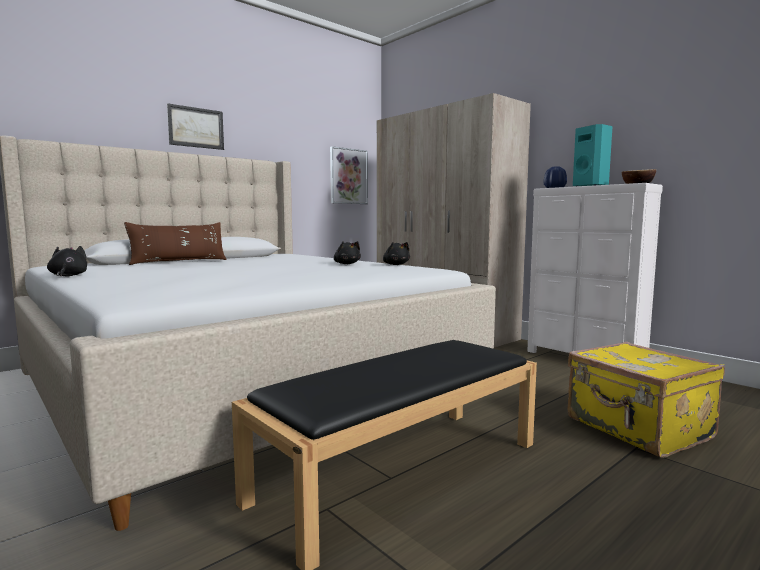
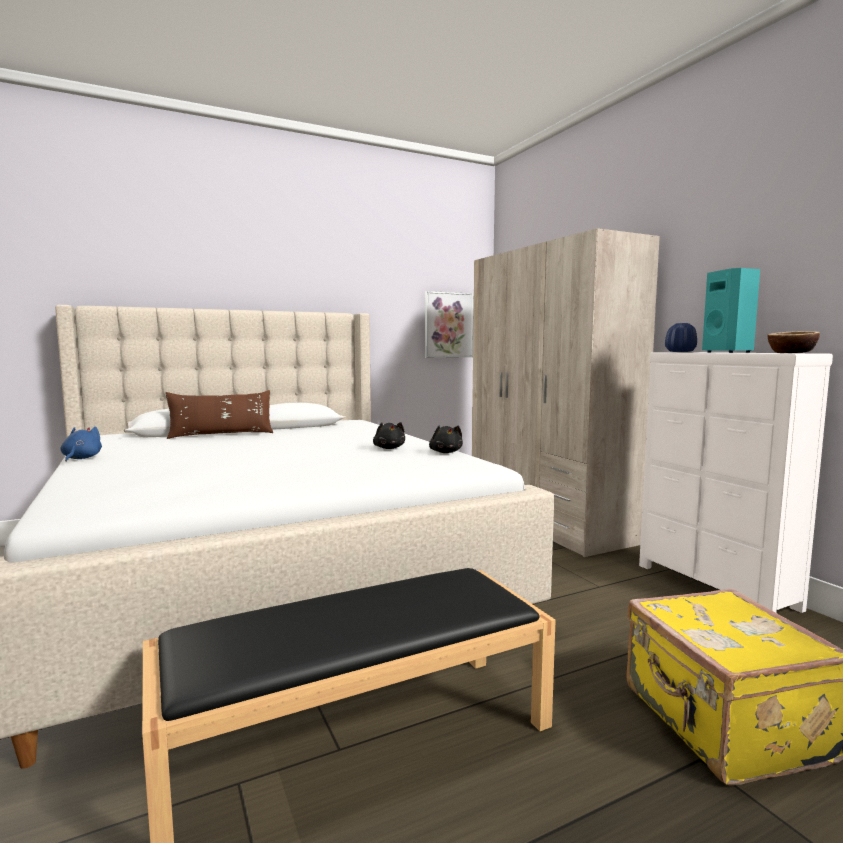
camera: 15 degrees right, 0 degrees up
black plush toy [47,246,87,277] -> blue plush toy [60,427,102,462]
picture [167,103,224,150] -> none

